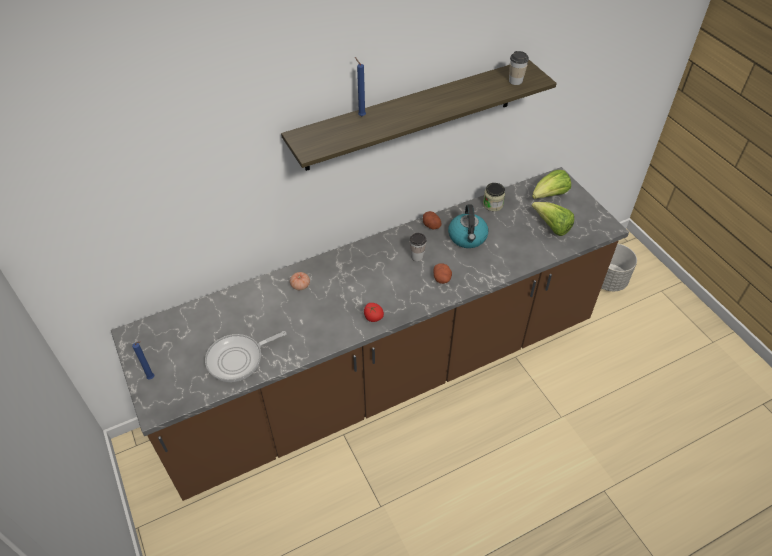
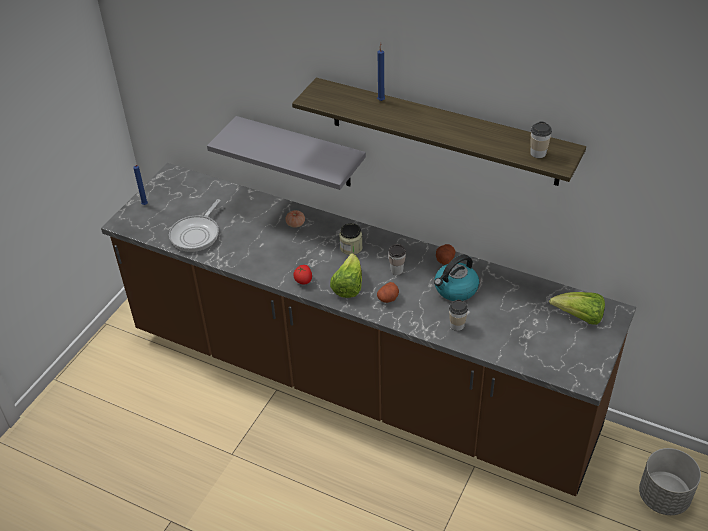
camera: 55 degrees right, 5 degrees down
frying pan [205,331,287,382] -> frying pan turned 90 degrees counterclockwise [169,199,221,252]
jar [483,183,505,211] -> jar moved to [339,223,363,255]
lettuce [532,202,574,236] -> lettuce moved to [330,253,362,298]
none -> grey shelf [207,116,366,190]
none -> cup [449,300,468,331]

